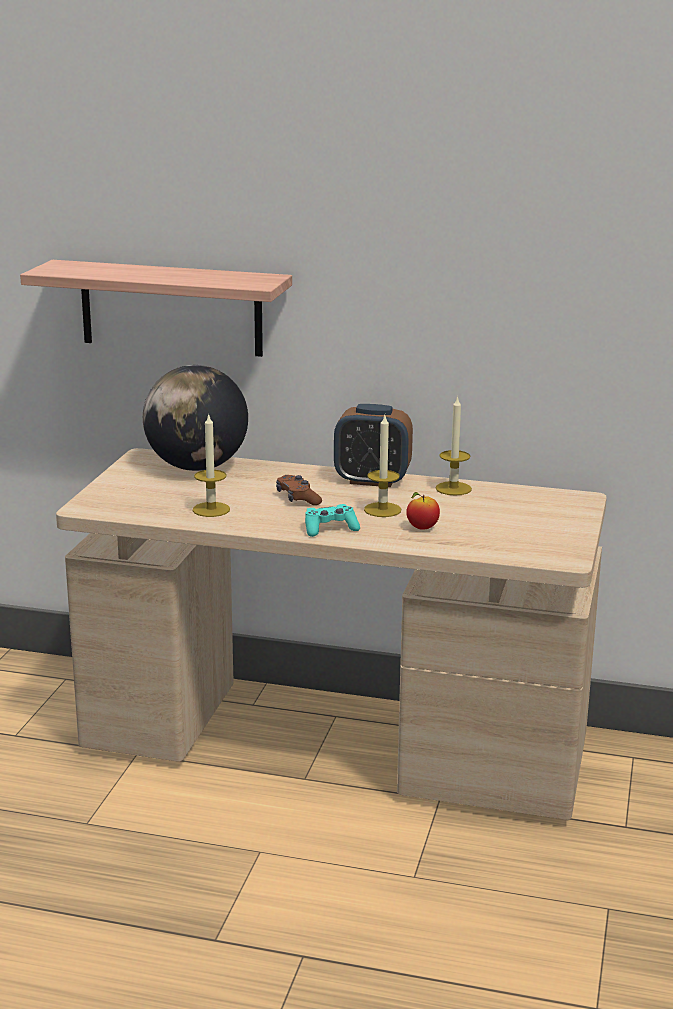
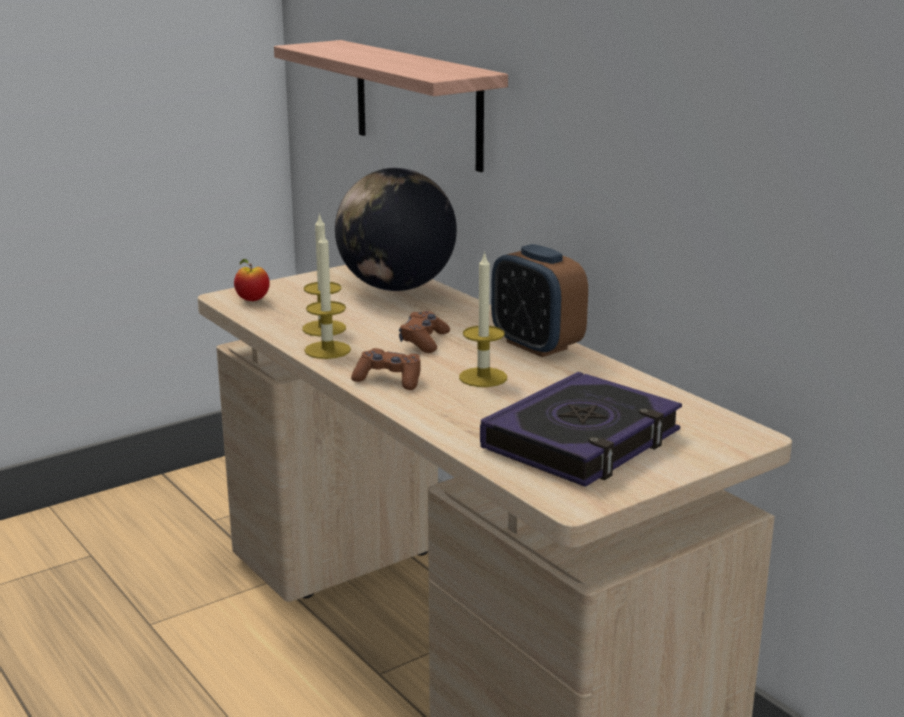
camera: 40 degrees right, 0 degrees up
turquoise game controller [305,504,360,537] -> brown game controller [351,348,421,390]
apple [406,492,440,530] -> apple moved to [234,259,270,301]
candle [436,396,472,496] -> candle moved to [304,230,351,359]
none -> book [480,372,682,487]

